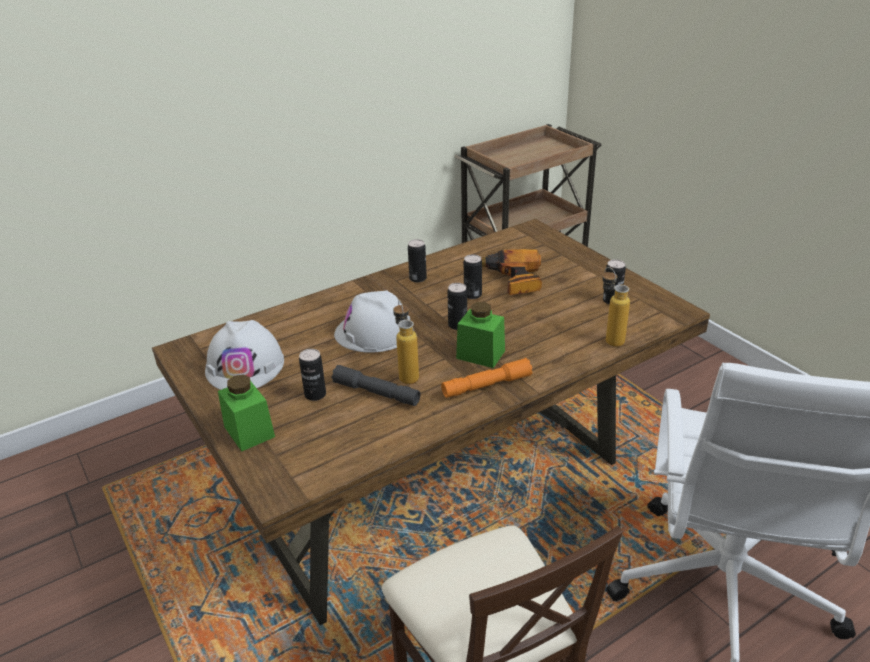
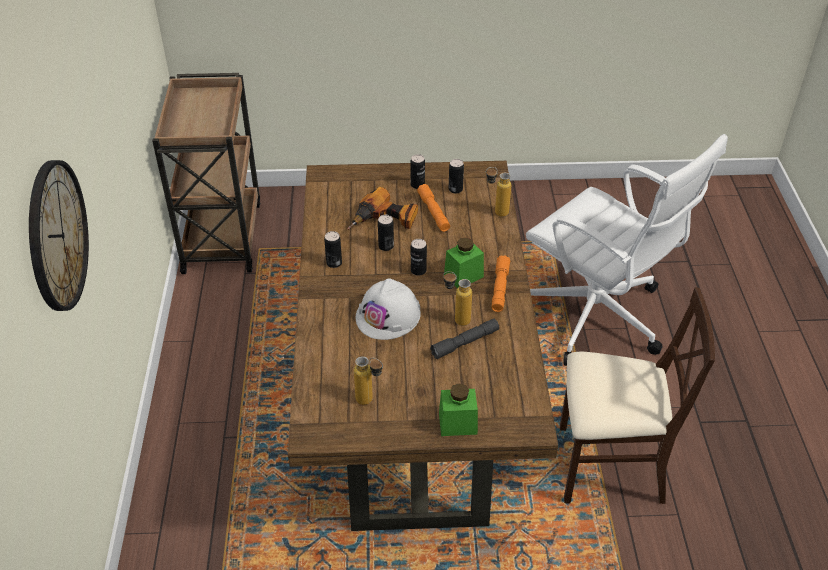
camera: 60 degrees left, 10 degrees up
white hard hat [205,320,284,390] -> bottle [354,357,383,405]
can [299,349,326,401] -> can moved to [410,154,425,189]
none -> wall clock [29,160,89,311]
none -> orange flashlight [417,184,450,232]

